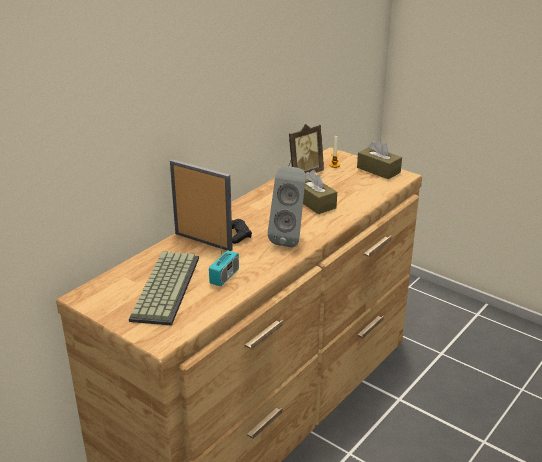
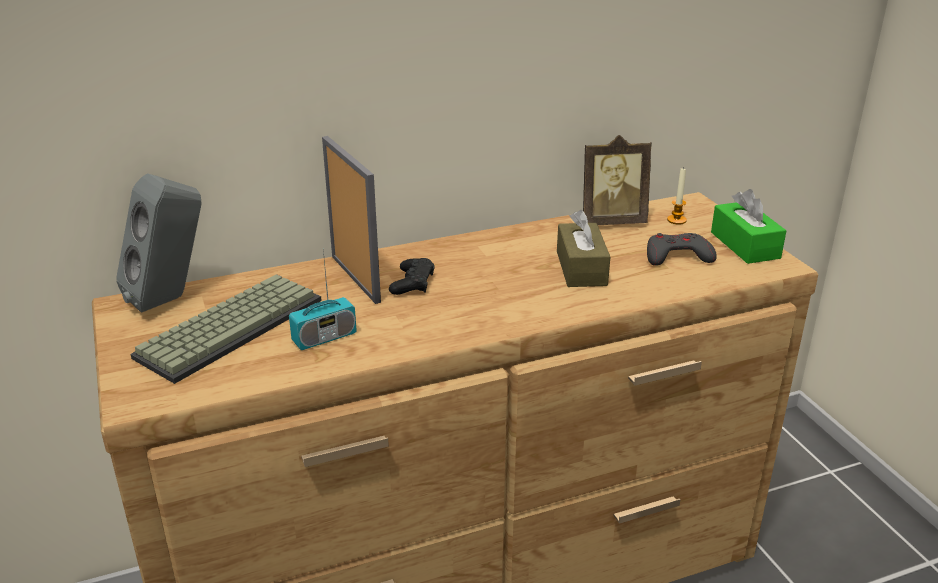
camera: 30 degrees right, 0 degrees up
grey speaker [268,167,306,248] -> grey speaker moved to [116,173,201,313]
brown tissue box [357,139,402,179] -> green tissue box [711,189,786,264]
none -> grey game controller [647,233,717,266]

